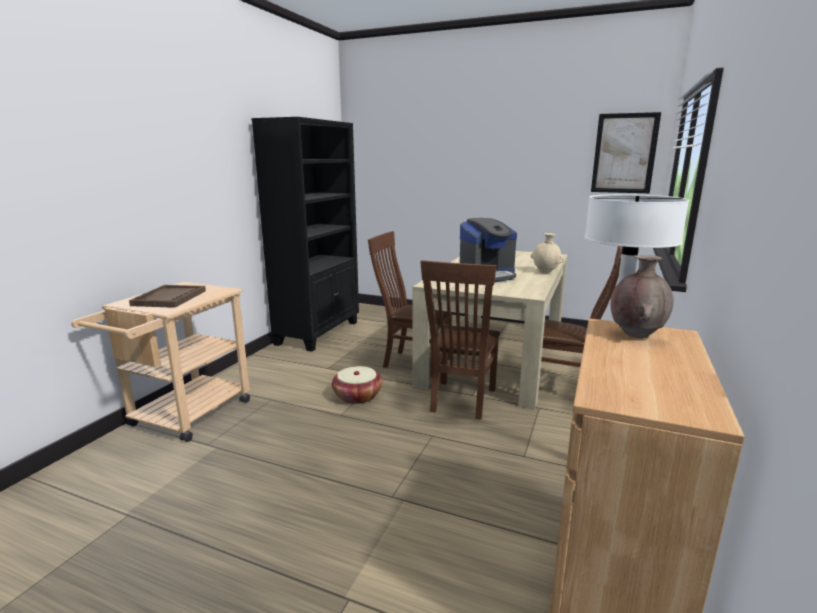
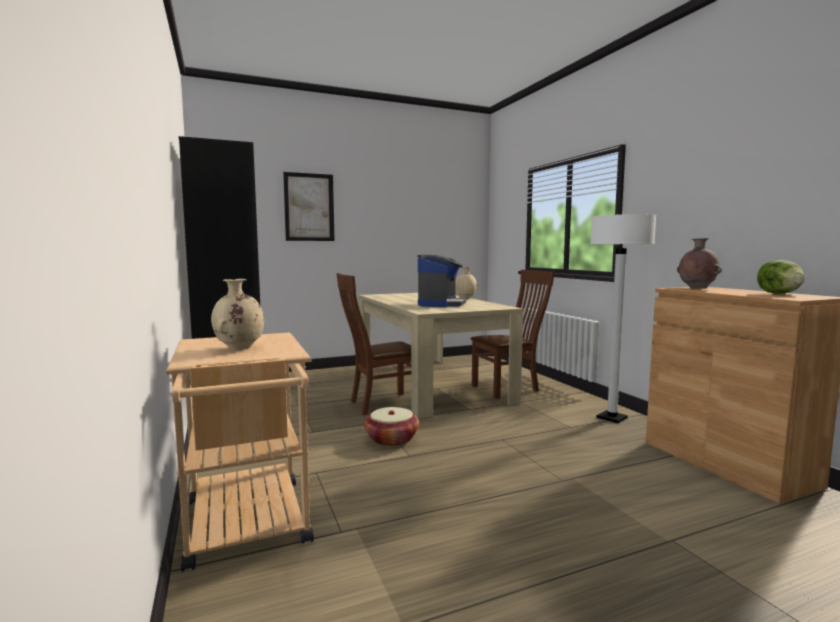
camera: 45 degrees left, 10 degrees down
brown tray [129,285,206,308] -> beige vase [211,279,264,350]
brown chair [420,260,500,420] -> none
picture [591,112,661,193] -> picture moved to [283,172,335,241]
none -> lettuce [757,260,805,294]

